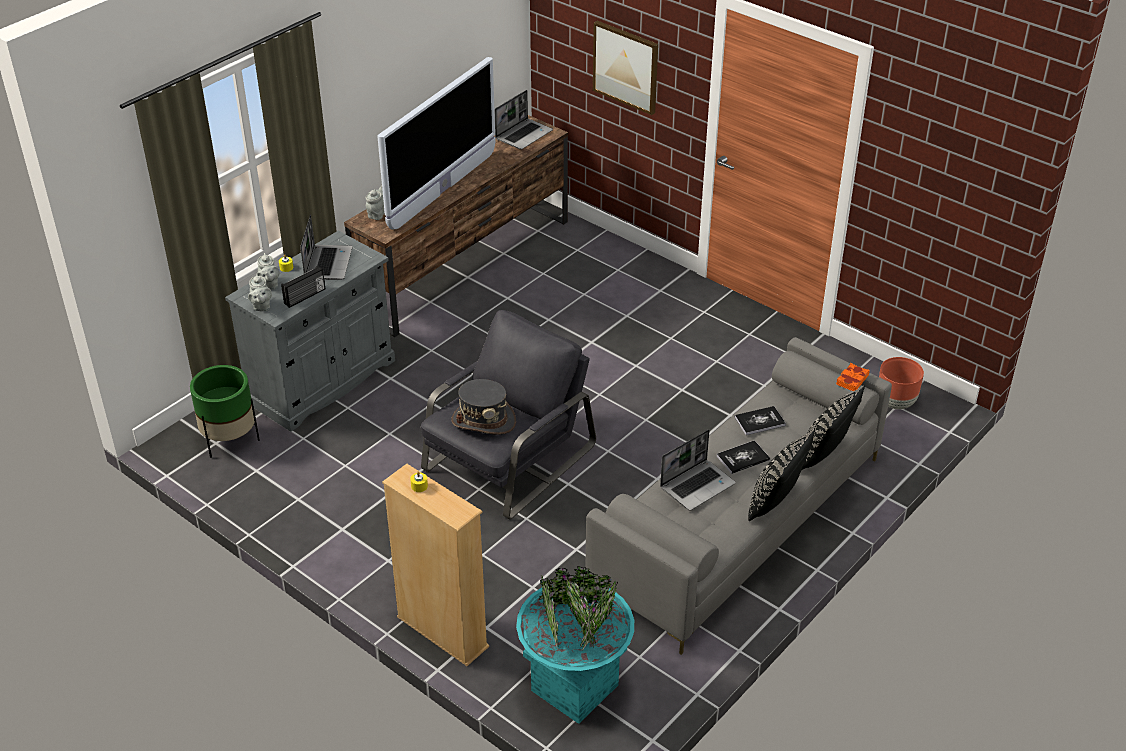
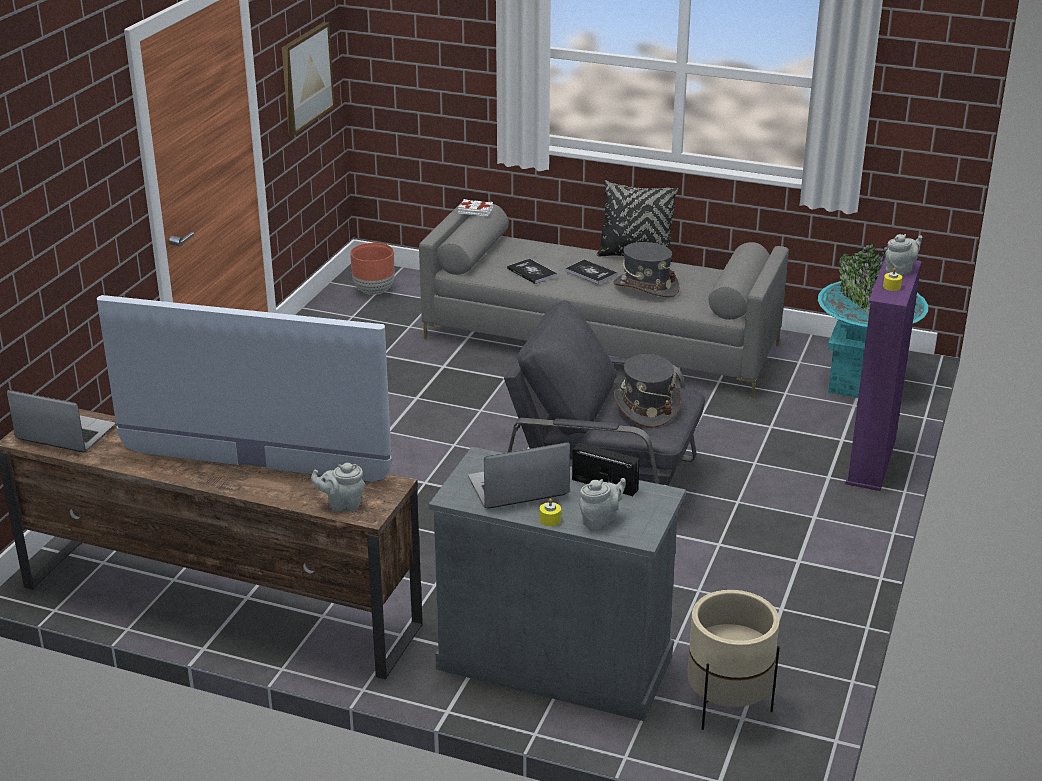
camera: 110 degrees left, 10 degrees down
green planter [190,365,260,458] -> beige planter [687,590,780,730]
grey teapot [248,274,272,311] -> grey teapot moved to [885,234,922,276]
beige bookcase [382,464,489,666] -> purple bookcase [845,257,922,491]
picture [593,21,658,115] -> picture moved to [282,22,335,136]
laptop [660,429,736,511] -> grey hat [613,242,680,297]
black pillow [802,386,865,470] -> none
orange book [836,363,869,391] -> white book [458,199,493,216]

